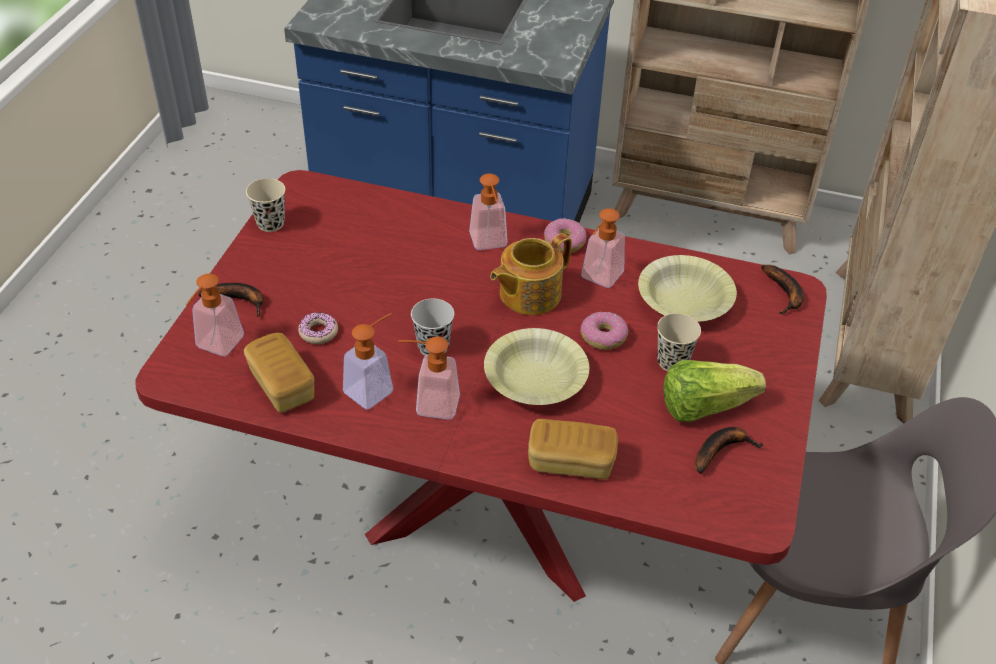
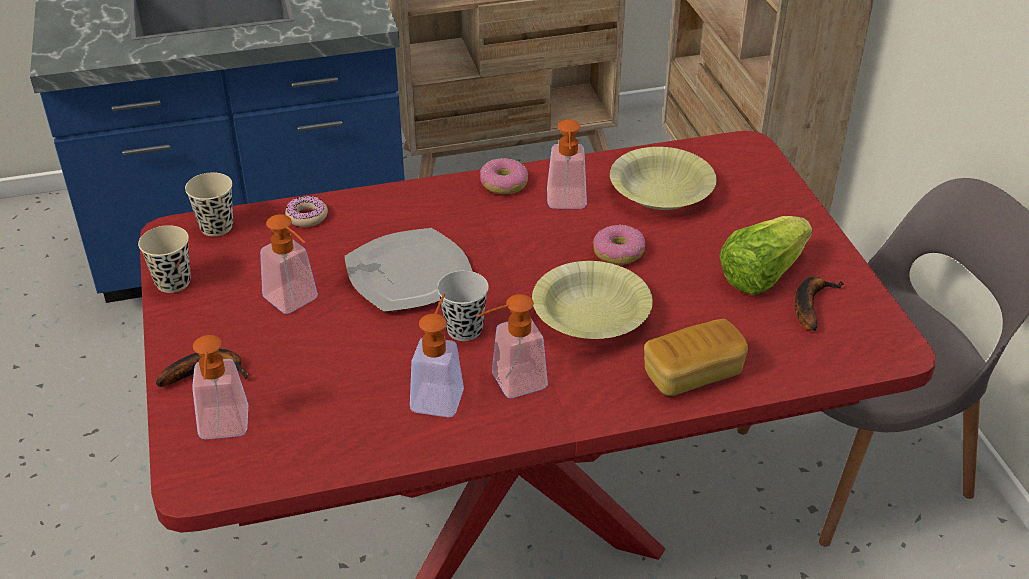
camera: 30 degrees left, 5 degrees down
bread [244,333,314,413] -> none
donut [298,312,338,344] -> donut moved to [285,195,328,227]
soap dispenser [469,174,507,250] -> soap dispenser moved to [260,214,318,314]
teapot [490,233,572,315] -> none
beige cup [657,313,701,371] -> beige cup moved to [185,172,233,237]
banana [762,265,804,314] -> none
none -> plate [345,228,473,312]

